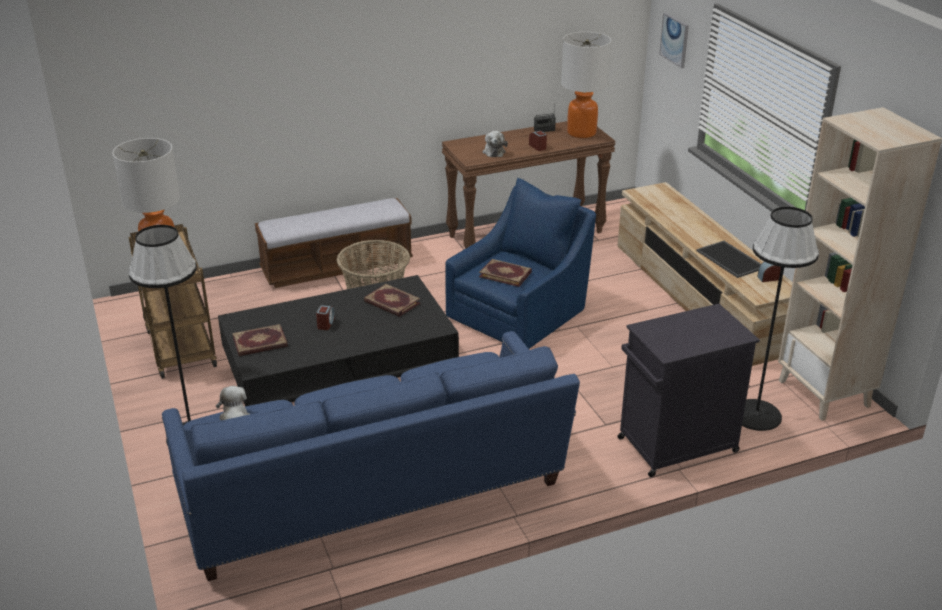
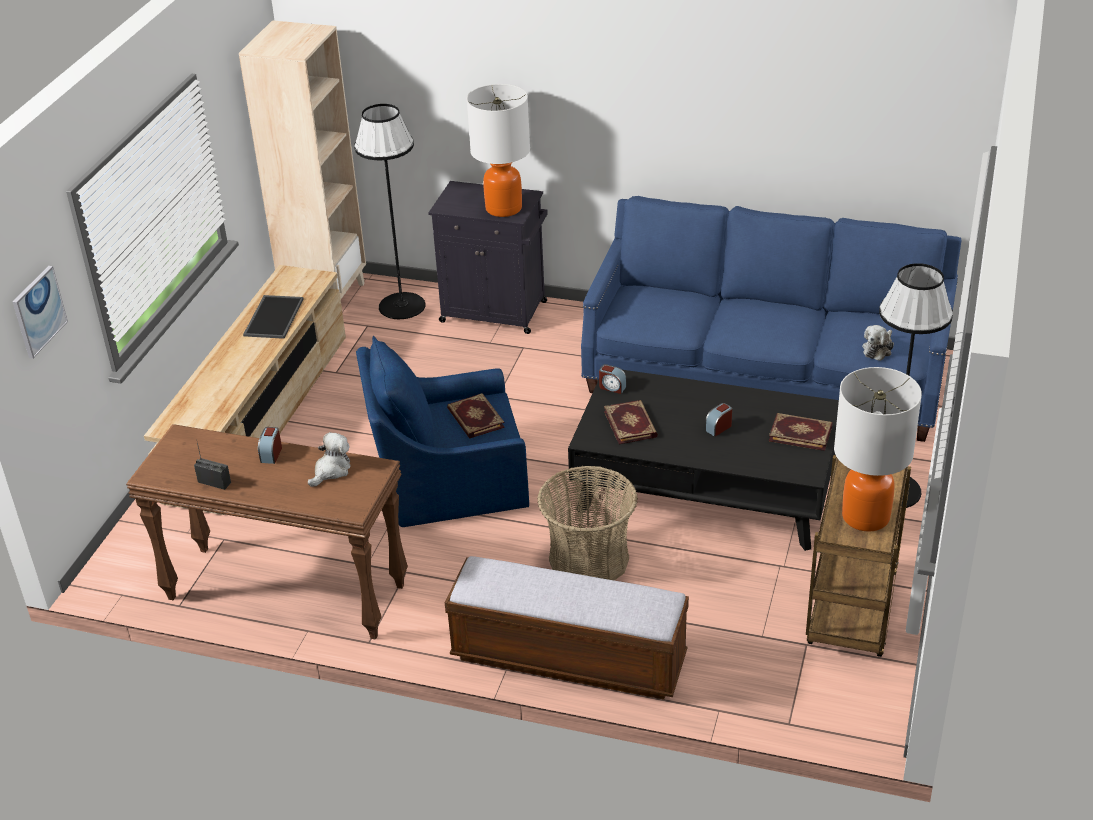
camera: 140 degrees left, 5 degrees up
table lamp [561,32,611,138] -> table lamp moved to [467,84,530,217]
alarm clock [757,262,781,282] -> alarm clock moved to [599,364,626,394]

